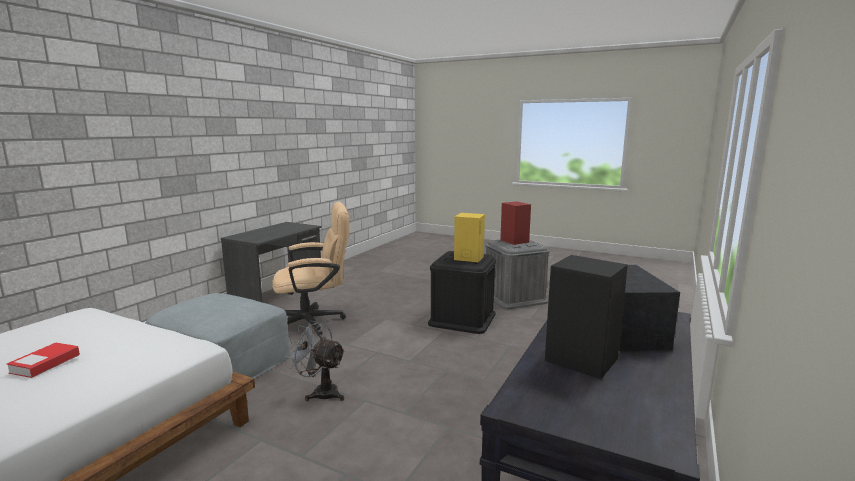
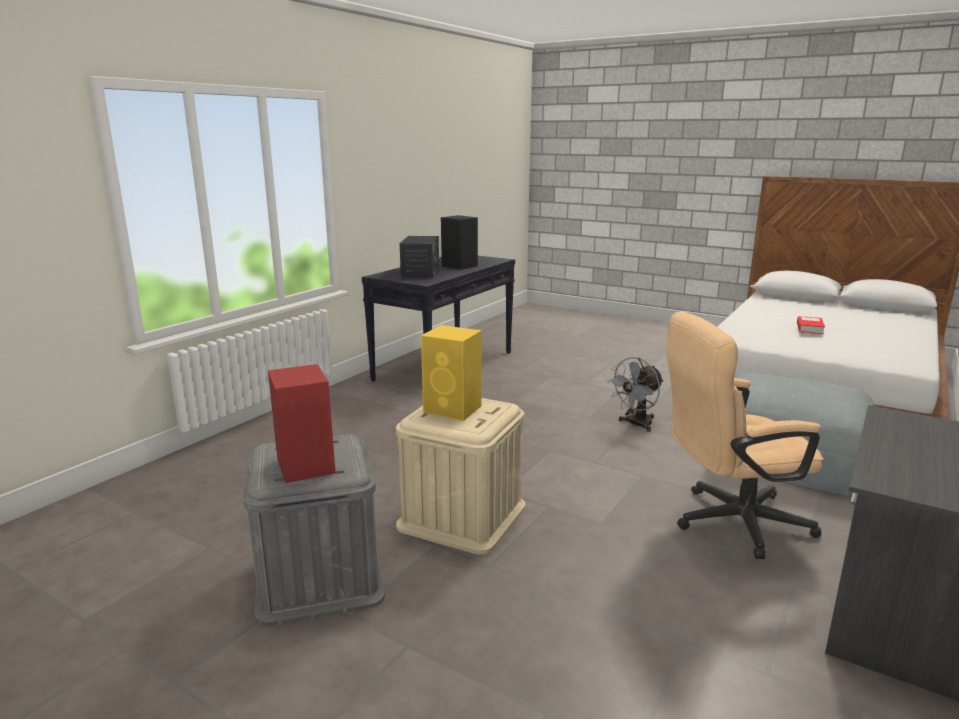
camera: 175 degrees left, 5 degrees up
grey fan [286,320,346,401] -> grey fan turned 105 degrees clockwise [607,357,664,432]
black storage box [428,251,496,334] -> beige storage box [396,398,525,555]

